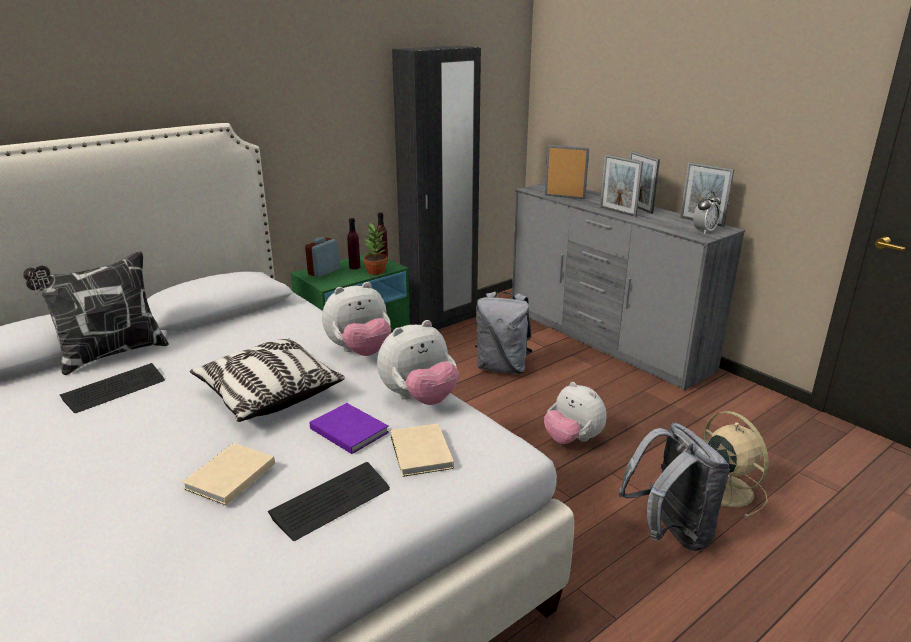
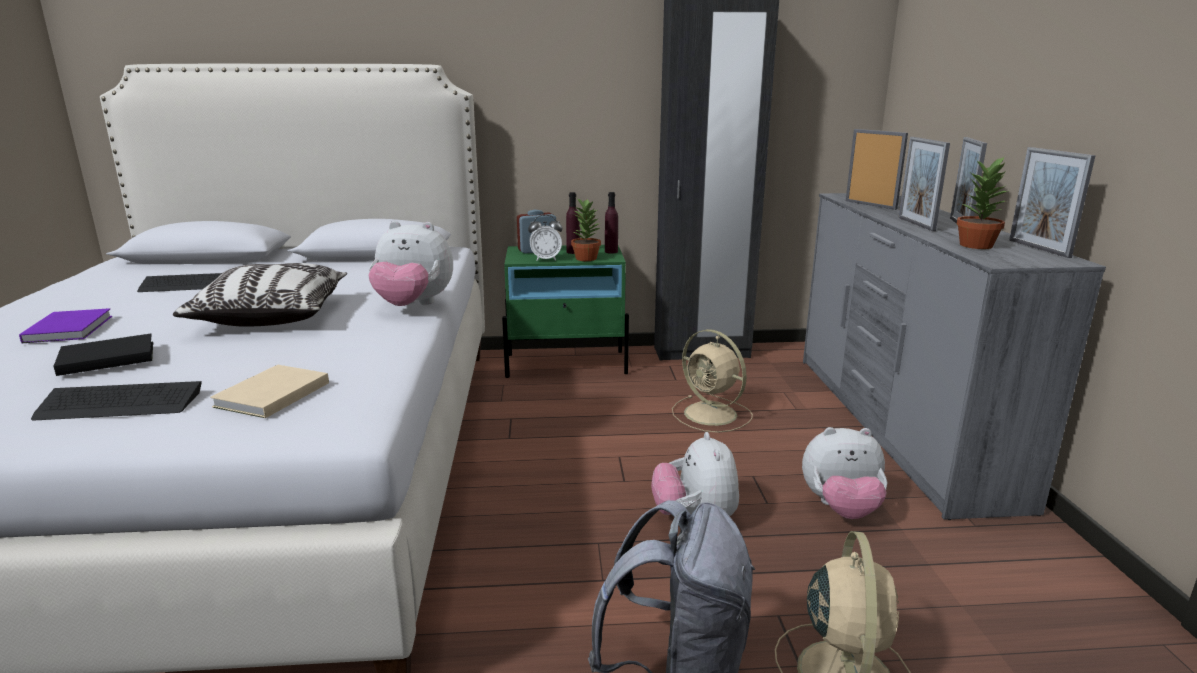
camera: 35 degrees right, 5 degrees down
pillow [23,251,169,375] -> none
beige book [182,443,275,505] -> black book [54,334,153,376]
purple book [310,403,389,454] -> purple book moved to [19,308,112,343]
plush toy [377,320,459,405] -> plush toy moved to [802,427,887,519]
grey backpack [475,292,532,374] -> beige fan [672,329,753,433]
alarm clock [693,192,721,234] -> alarm clock moved to [528,215,562,261]
none -> potted plant [957,156,1008,249]

